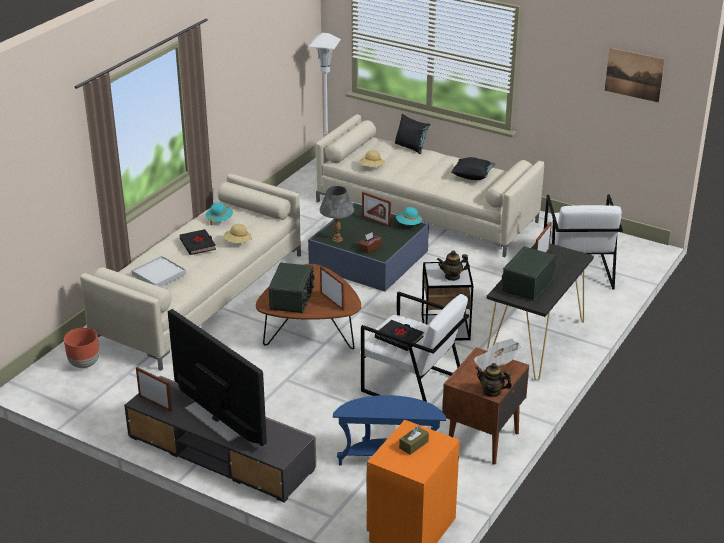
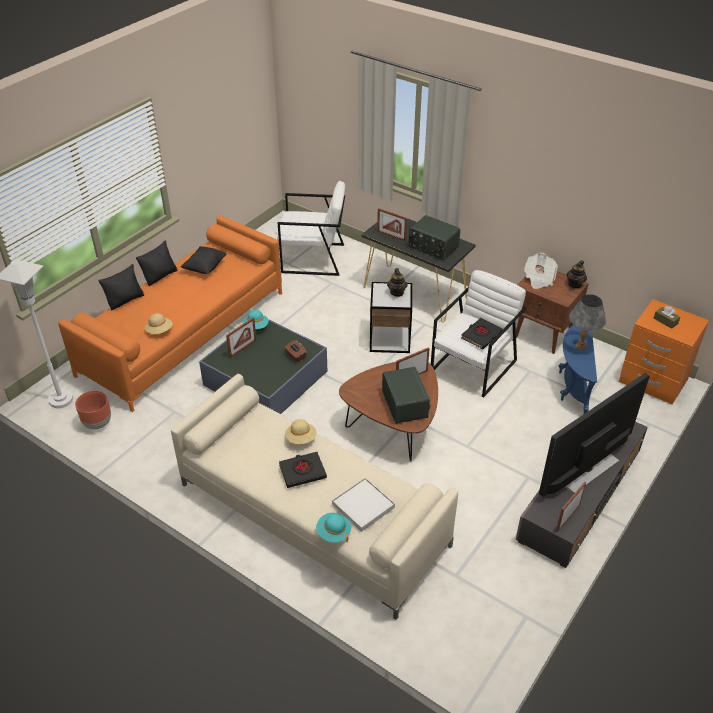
camera: 85 degrees left, 10 degrees up
brown planter [64,328,99,368] -> brown planter moved to [75,391,111,429]
turquoise hat [206,202,233,226] -> turquoise hat moved to [316,513,351,542]
radio [269,262,314,313] -> radio turned 60 degrees clockwise [382,367,431,424]
beige sofa [316,114,544,257] -> orange sofa [58,215,282,412]
grey table lamp [320,186,354,242] -> grey table lamp moved to [569,294,606,350]
picture [605,48,665,103] -> none
none -> black pillow [136,241,178,286]

